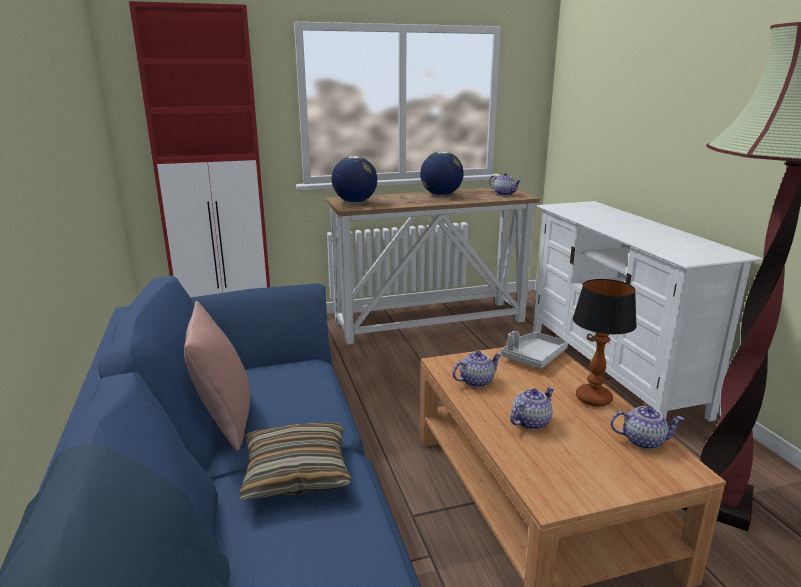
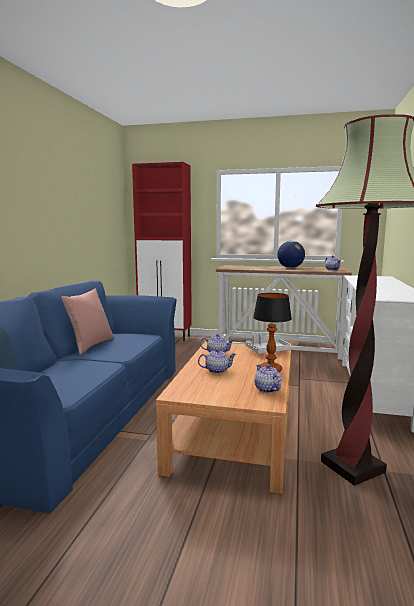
camera: 30 degrees right, 10 degrees down
pillow [239,422,352,500] -> none
globe [332,156,377,203] -> none
teapot [610,406,685,450] -> teapot turned 150 degrees counterclockwise [254,365,281,393]

